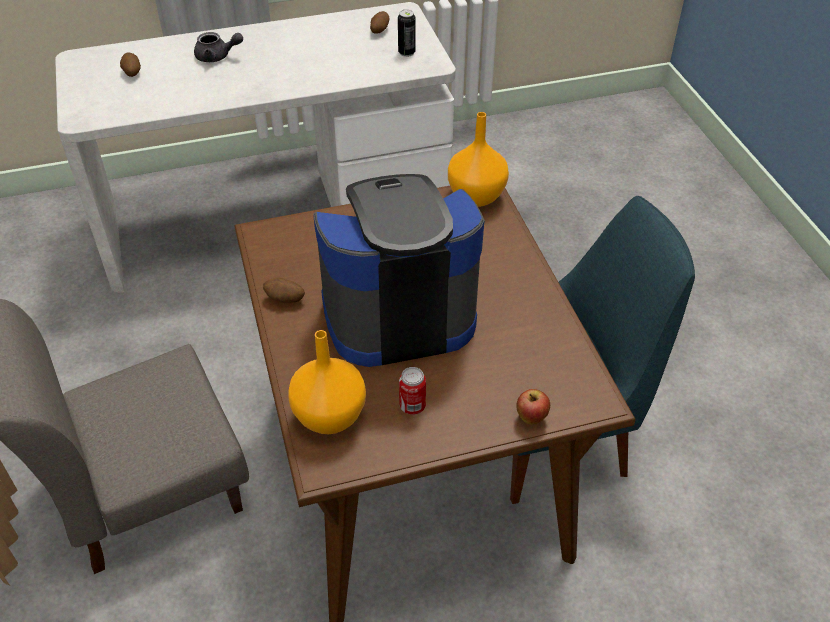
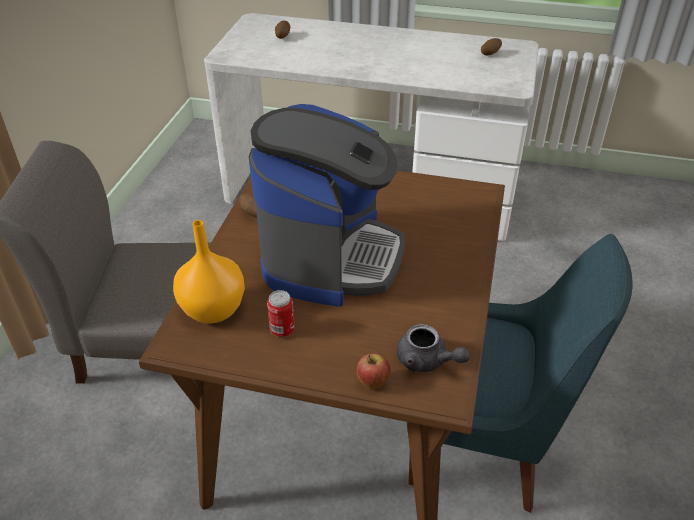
camera: 30 degrees right, 5 degrees down
grey teapot [194,32,243,62] -> grey teapot moved to [397,324,471,372]
coffee machine [313,174,485,367] -> coffee machine turned 90 degrees clockwise [249,104,405,307]
can [398,10,416,57] -> none
orange vase [448,112,509,207] -> none

